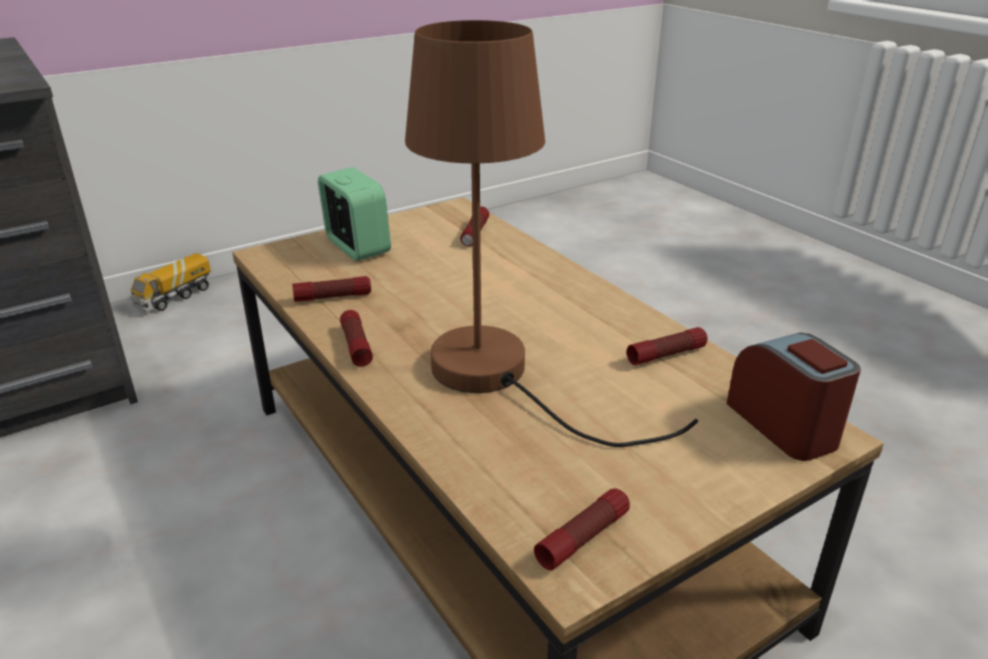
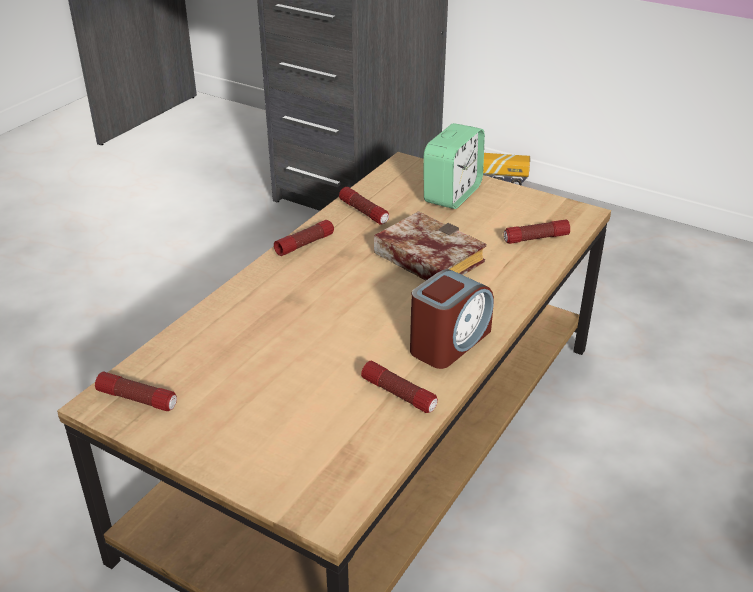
camera: 65 degrees right, 5 degrees up
brown table lamp [405,20,698,447] -> none
alarm clock [727,333,861,461] -> alarm clock moved to [410,269,494,369]
none -> book [374,211,486,281]

